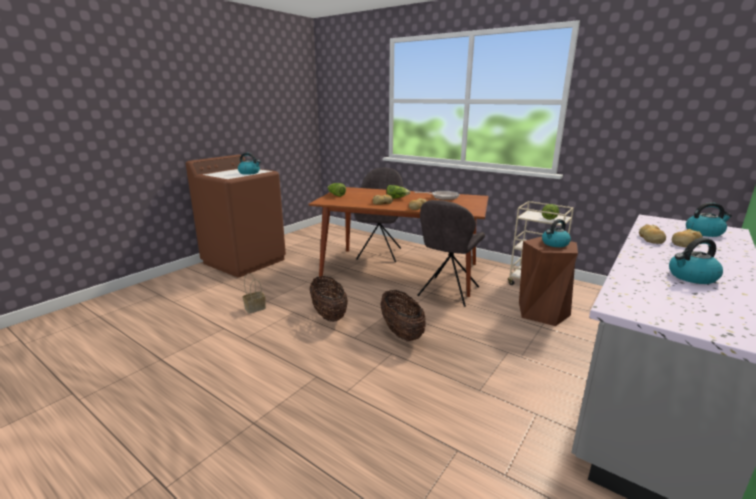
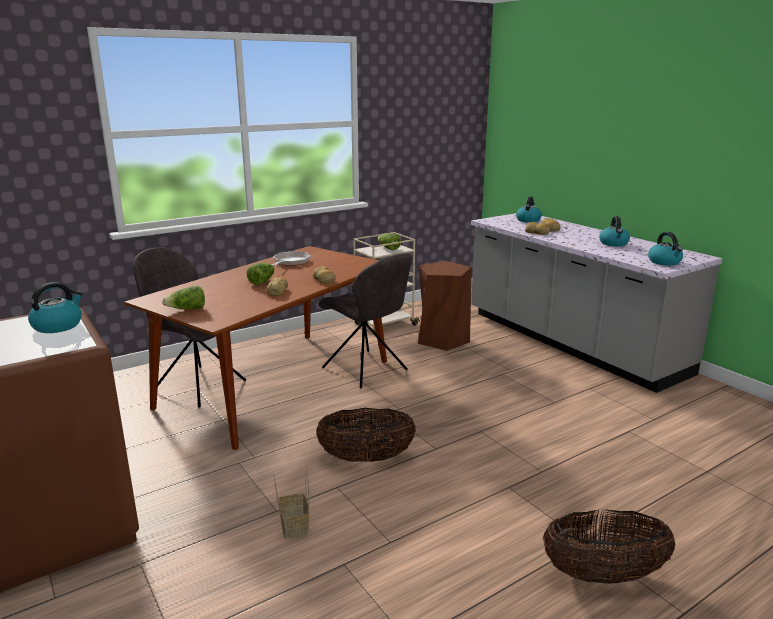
camera: 70 degrees left, 0 degrees up
basket [380,290,426,341] -> basket moved to [543,509,675,584]
kettle [542,219,571,247] -> kettle moved to [648,232,683,266]

